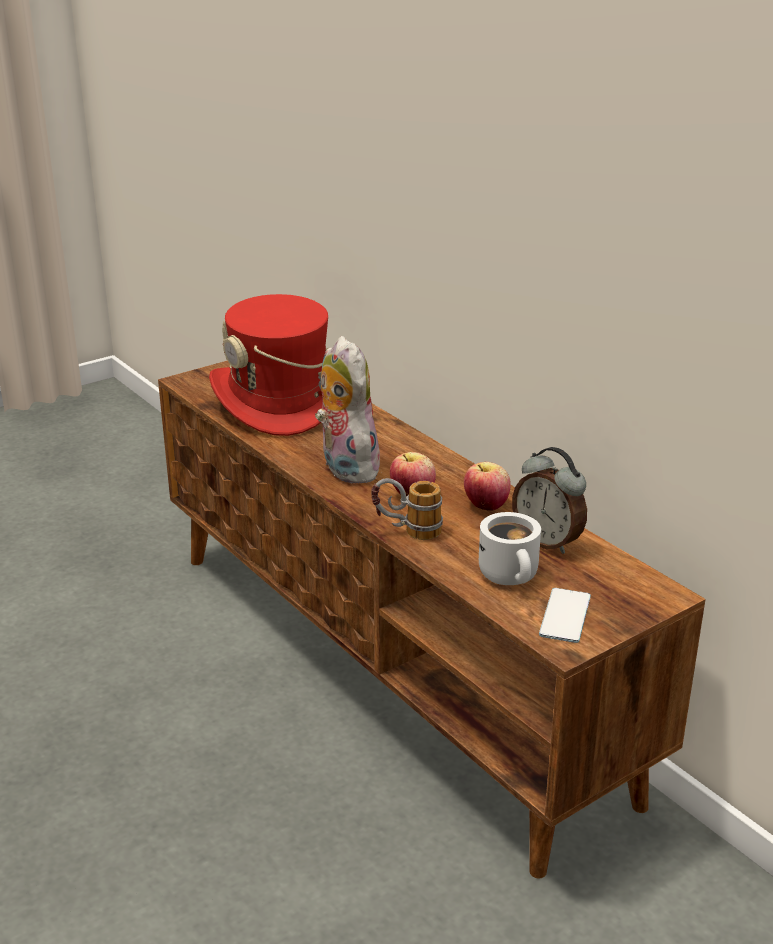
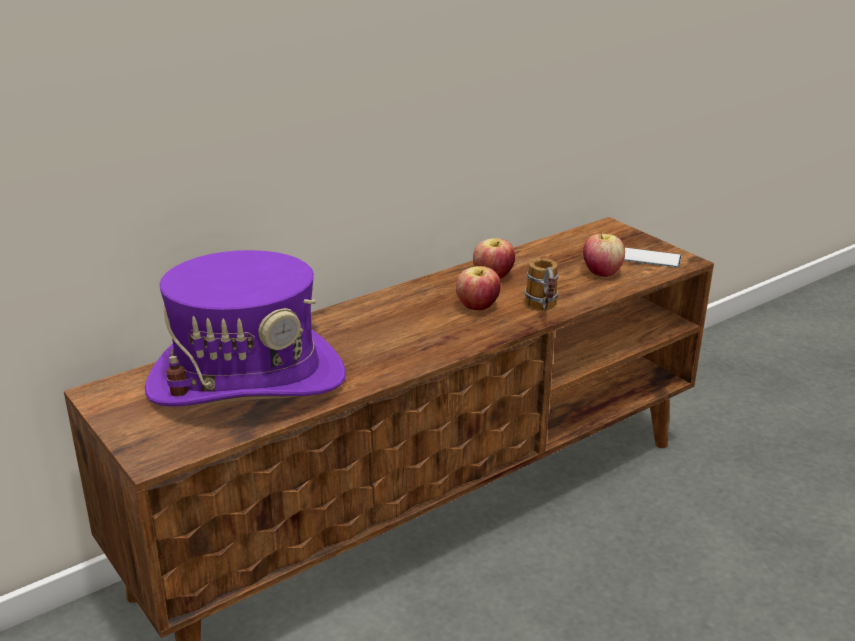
camera: 90 degrees left, 0 degrees up
red hat [209,294,328,436] -> purple hat [145,250,346,407]
plush toy [315,336,380,484] -> none
white mug [479,512,541,585] -> apple [583,230,625,277]
alarm clock [512,447,587,554] -> none

